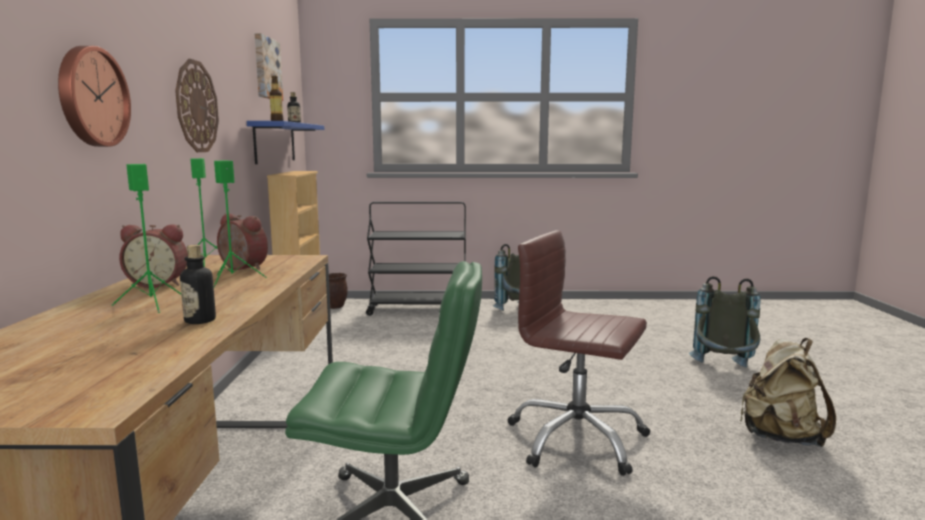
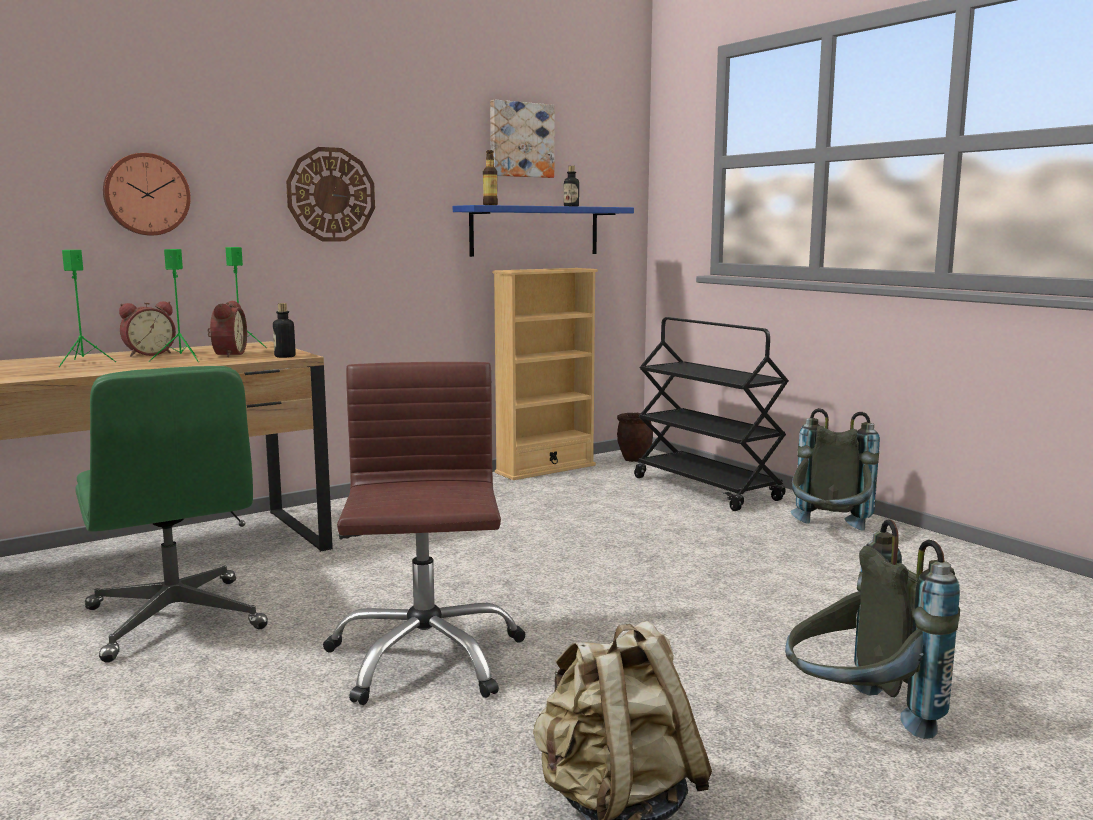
camera: 55 degrees right, 0 degrees up
alarm clock [119,224,188,288] -> alarm clock turned 90 degrees counterclockwise [119,301,176,357]
bottle [180,245,216,324] -> bottle moved to [273,303,296,358]

